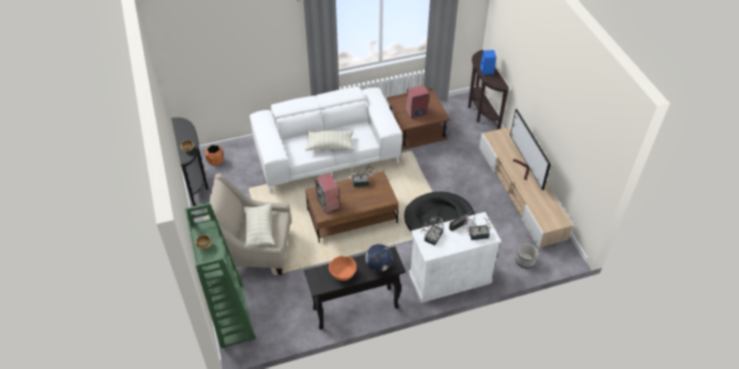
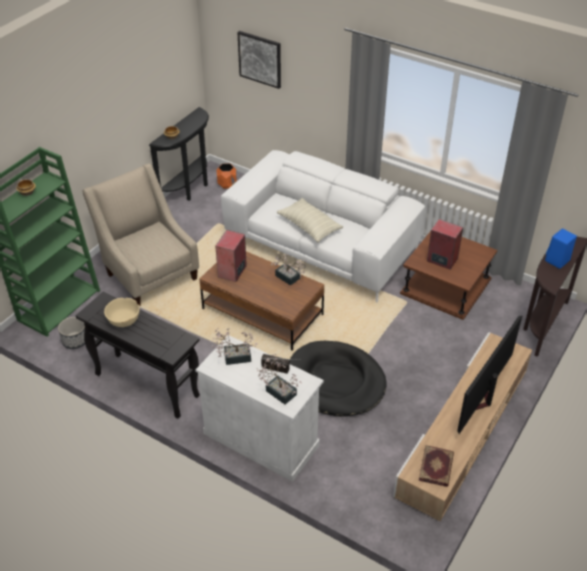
camera: 50 degrees right, 5 degrees down
pillow [243,203,275,248] -> none
orange bowl [329,256,357,281] -> beige bowl [104,298,140,327]
globe [365,244,393,272] -> none
planter [516,243,538,269] -> planter moved to [58,317,85,349]
none -> picture [237,31,281,89]
none -> book [419,445,454,487]

